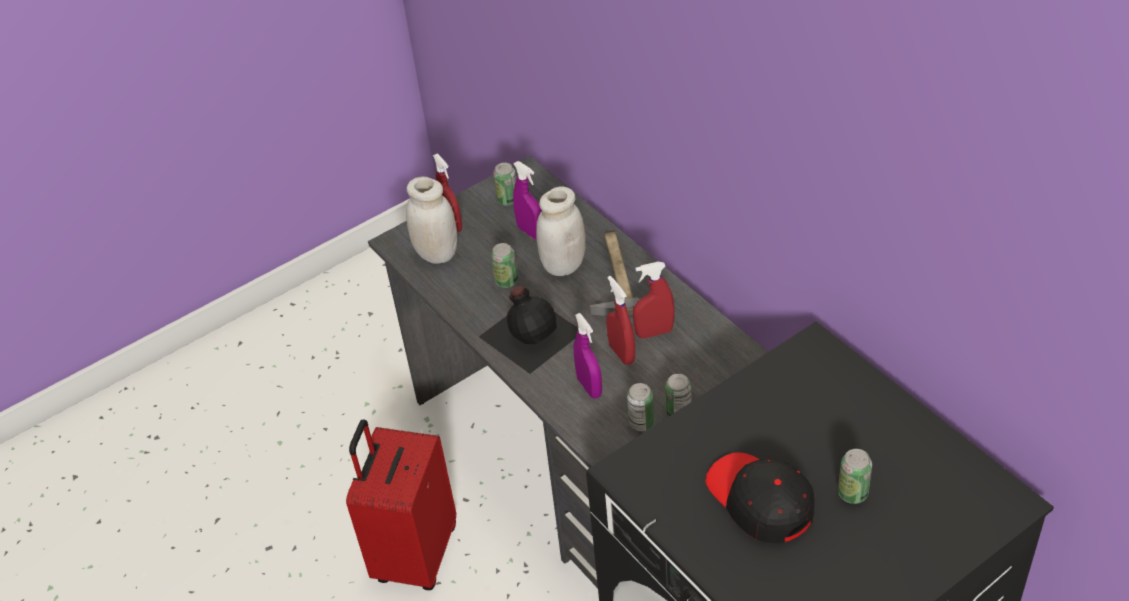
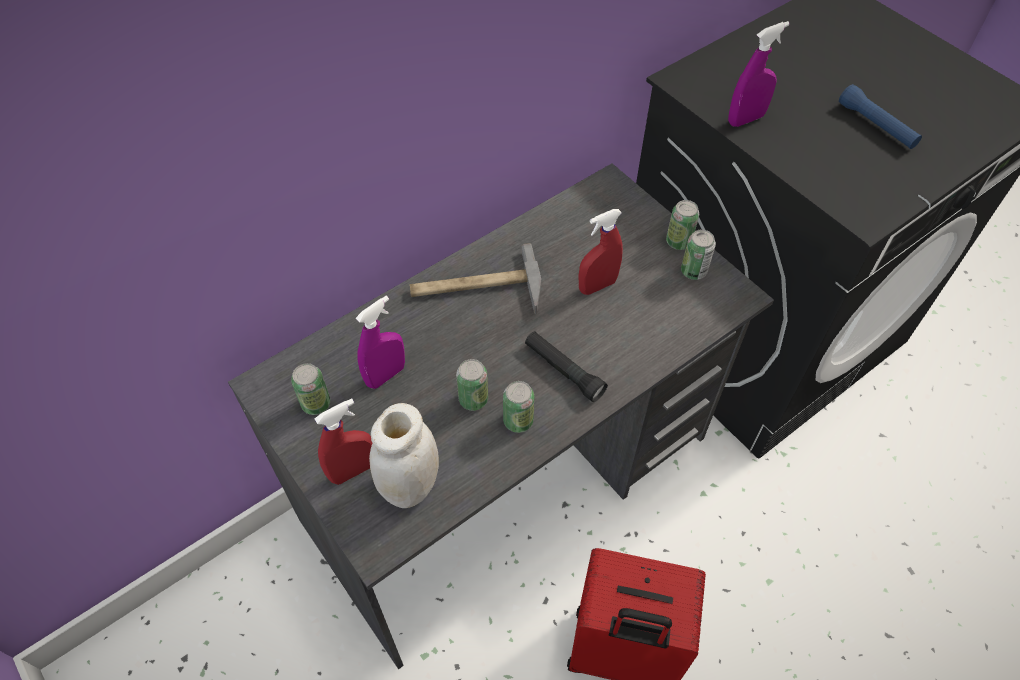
camera: 95 degrees left, 10 degrees up
black bottle [479,286,578,374] -> black flashlight [525,331,608,402]
white jar [536,186,586,276] -> none
purple spray bottle [574,313,602,398] -> purple spray bottle moved to [728,21,789,127]
red spray bottle [633,262,675,338] -> none
black cap [706,453,814,544] -> blue flashlight [839,84,922,149]
can [838,449,872,504] -> can moved to [503,381,534,433]

